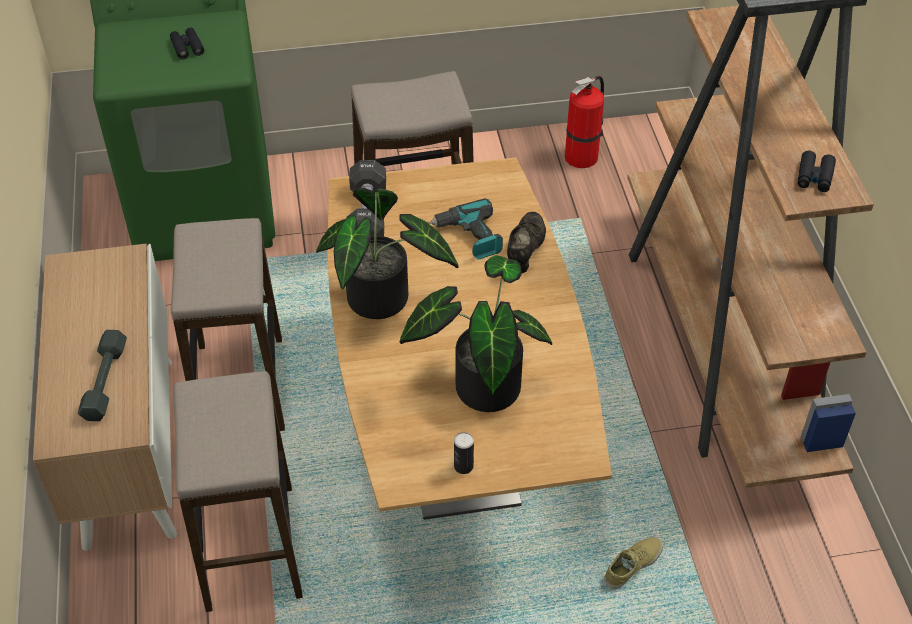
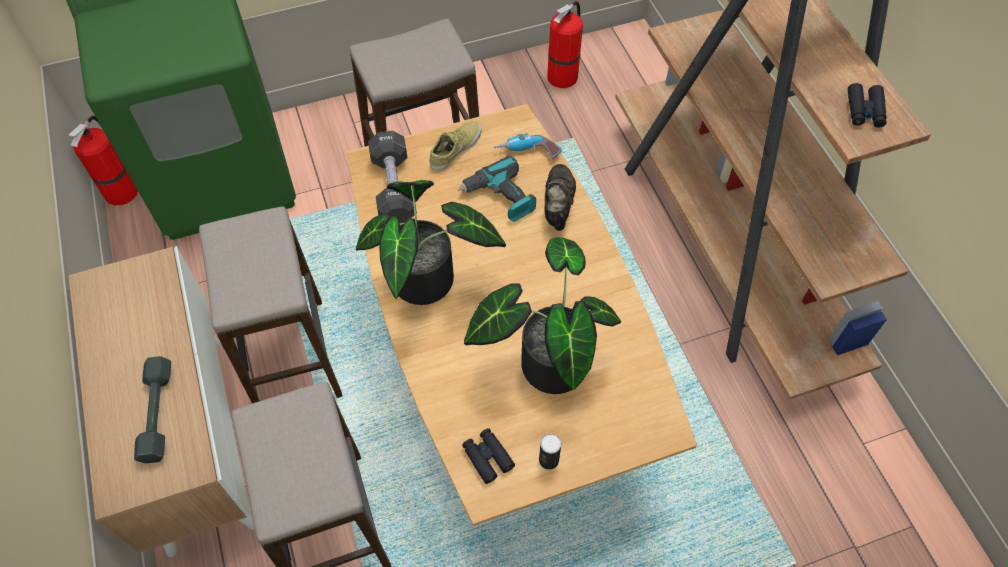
camera: 10 degrees left, 10 degrees up
black binoculars [170,28,204,60] -> black binoculars moved to [462,428,515,484]
beige shoe [605,537,663,589] -> beige shoe moved to [429,121,482,171]
none -> fire extinguisher [68,116,138,205]
none -> power drill [494,133,562,159]

